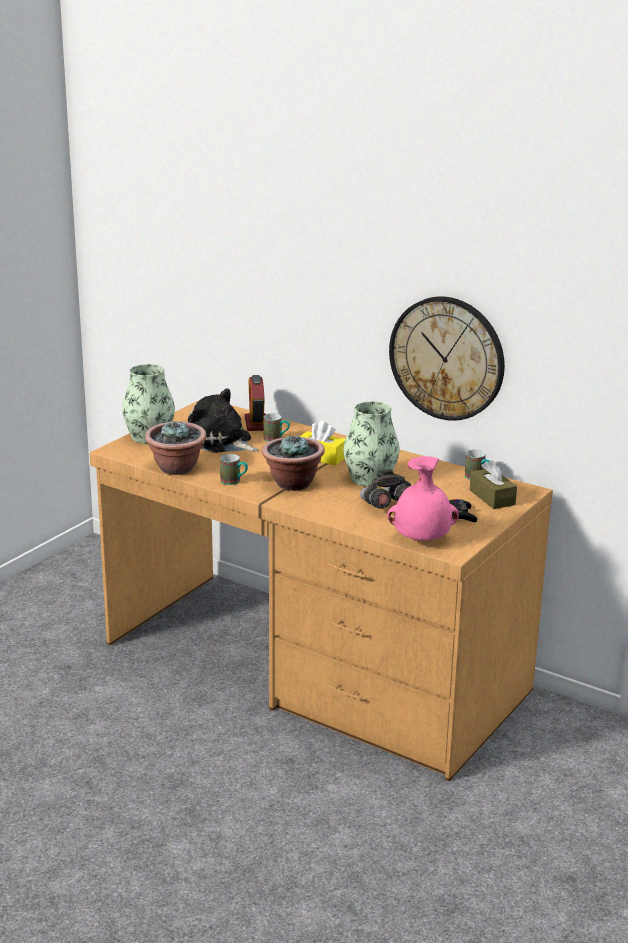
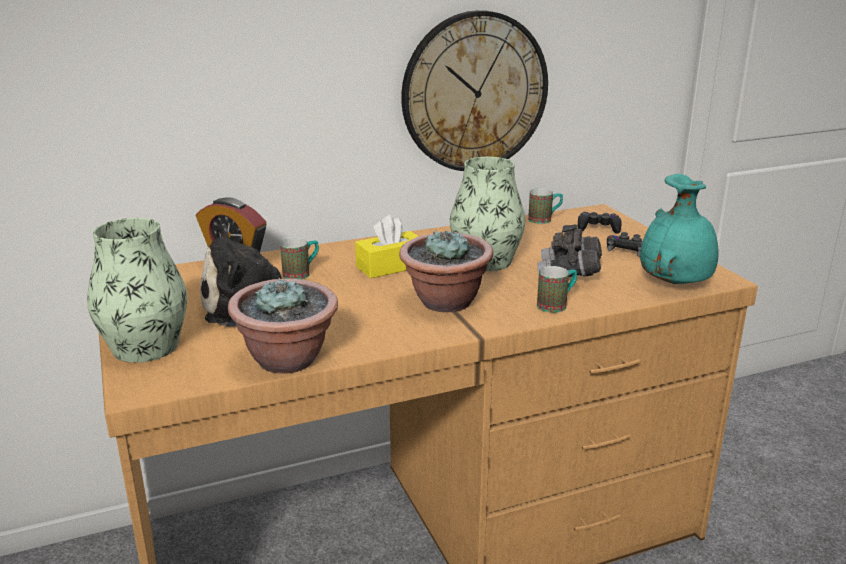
camera: 55 degrees left, 0 degrees up
mug [220,454,248,485] -> mug moved to [537,266,577,313]
pink vase [387,456,459,541] -> turquoise vase [640,174,719,284]
brown tissue box [470,460,517,509] -> black game controller [578,212,621,234]

